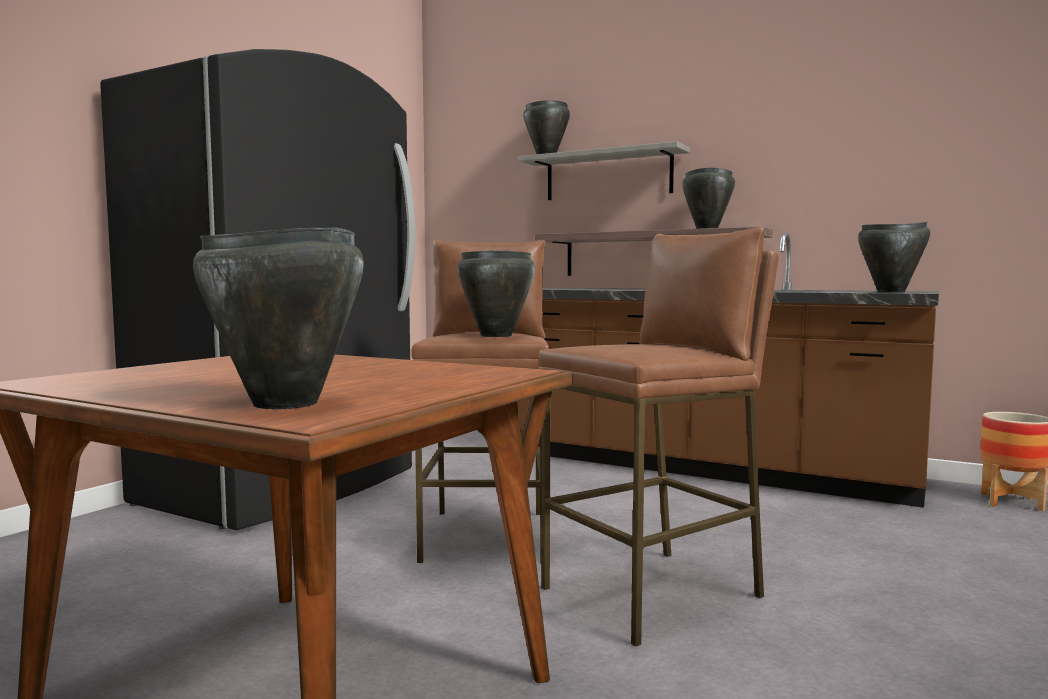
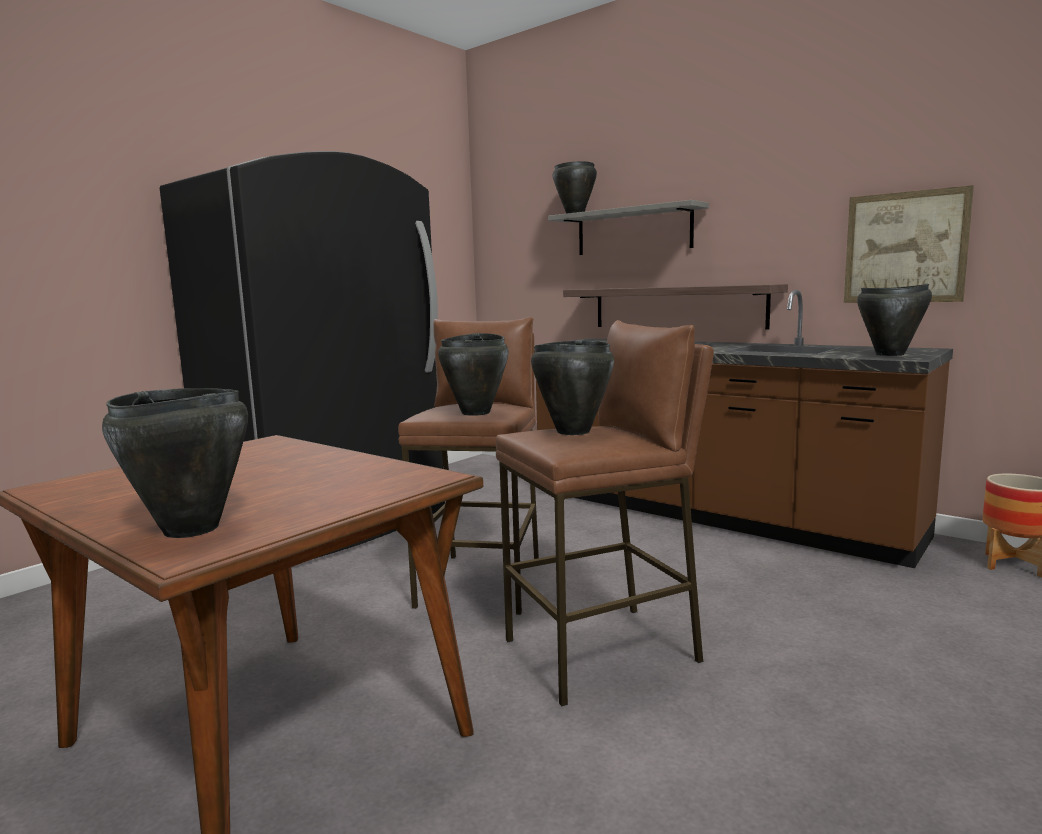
camera: 10 degrees right, 5 degrees up
black cooking pot [682,168,735,229] -> black cooking pot moved to [531,340,614,435]
none -> picture [844,185,974,303]

